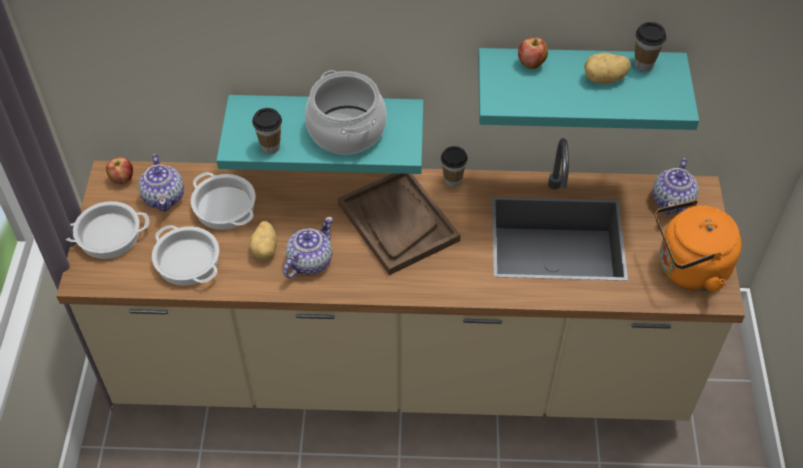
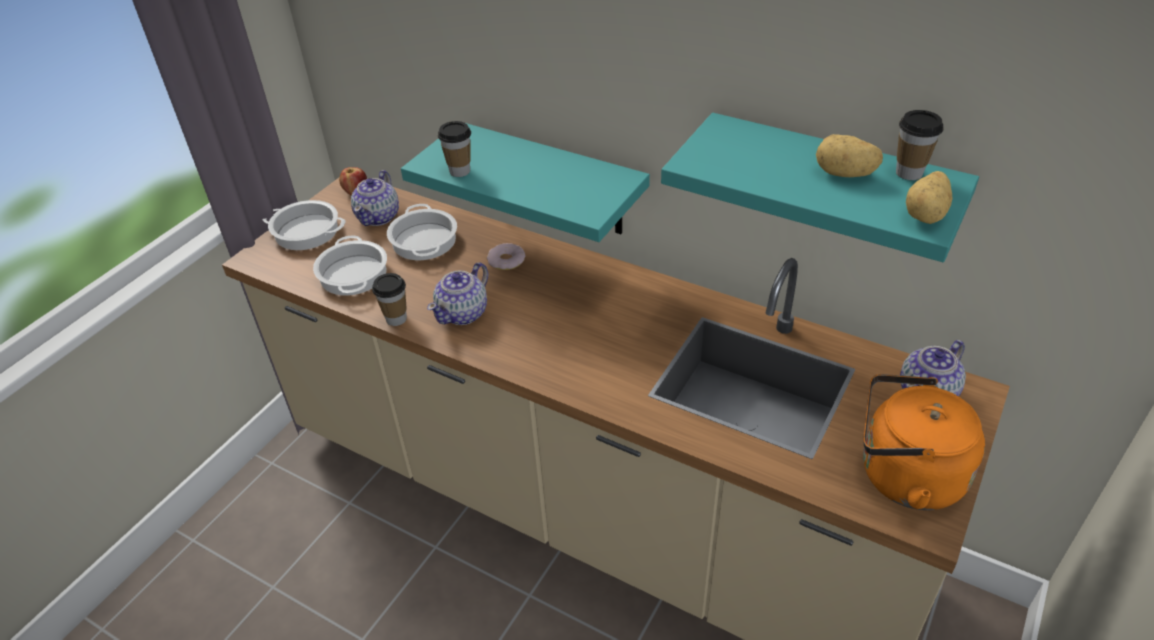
camera: 30 degrees right, 10 degrees down
potato [250,221,277,260] -> potato moved to [906,171,952,224]
teapot [283,217,333,278] -> teapot turned 150 degrees clockwise [427,262,488,325]
cooking pot [305,70,387,155] -> none
brown tray [338,173,460,275] -> none
cup [441,146,468,187] -> cup moved to [372,273,407,326]
apple [518,37,548,69] -> none
none -> donut [487,243,525,270]

